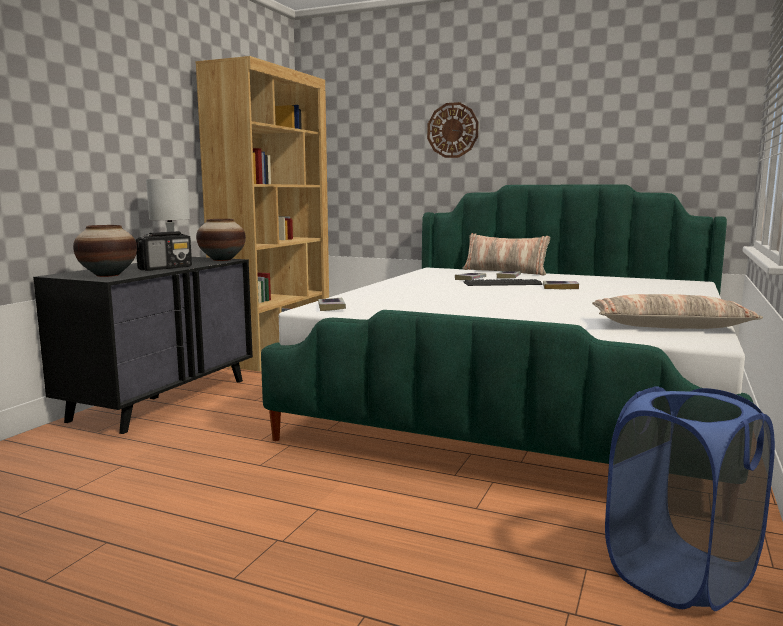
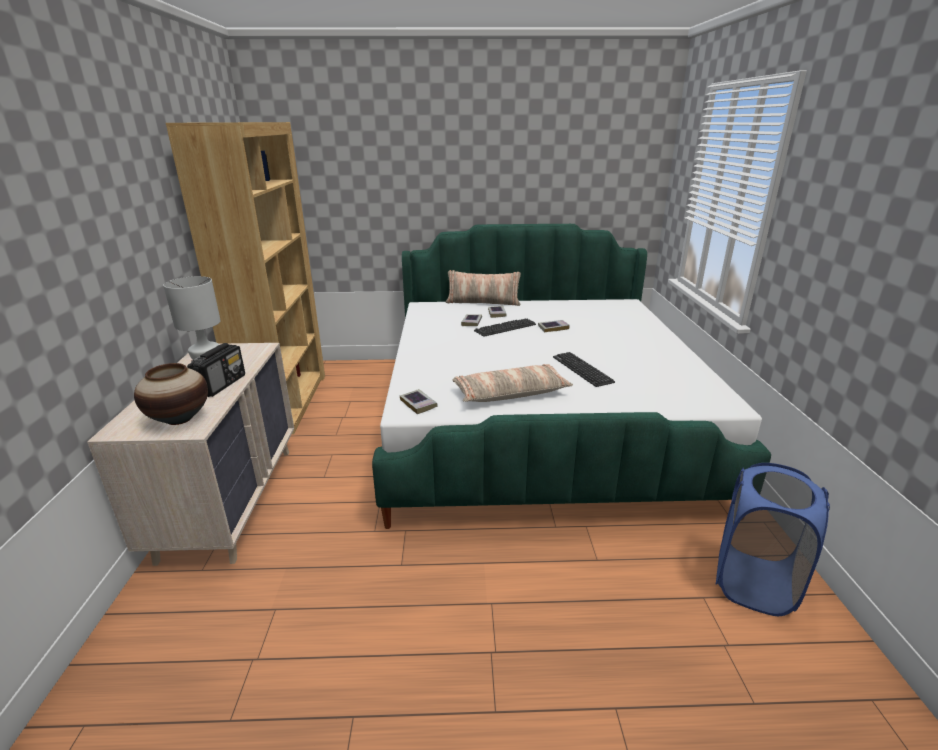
camera: 25 degrees left, 15 degrees up
black dresser [33,257,253,434] -> beige dresser [87,343,294,566]
vase [196,219,246,261] -> none
wall clock [427,102,479,158] -> none
pillow [592,294,763,329] -> pillow moved to [452,364,573,402]
none -> keyboard [553,352,615,387]

